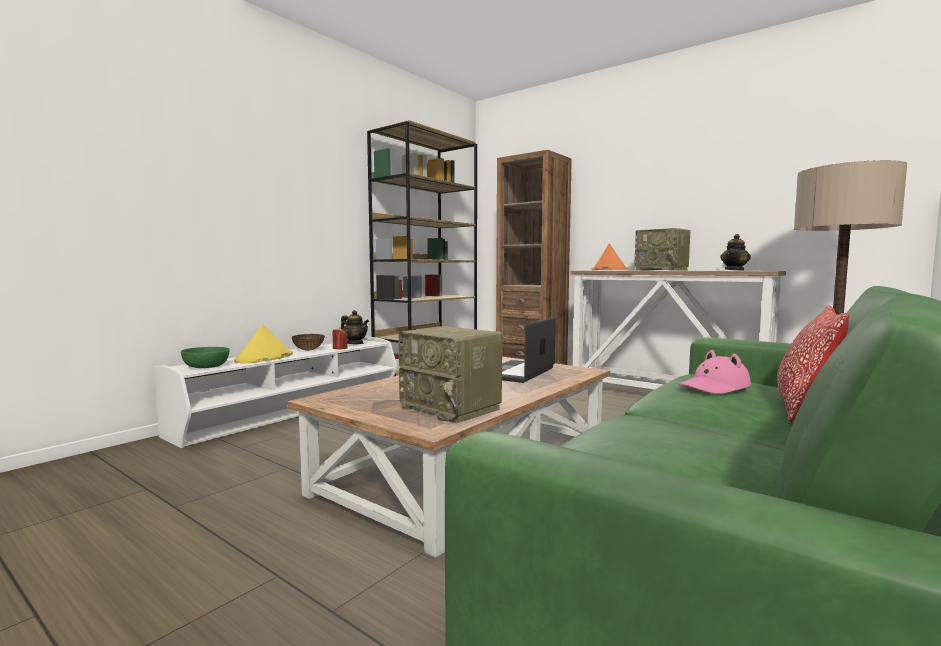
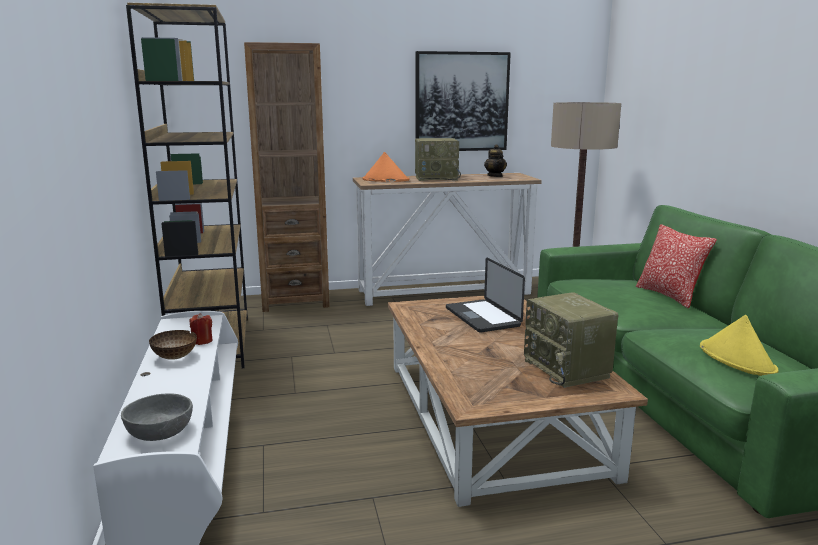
camera: 50 degrees left, 10 degrees up
green bowl [181,347,229,368] -> grey bowl [121,393,193,441]
yellow hat [234,324,293,363] -> yellow hat moved to [700,315,778,376]
teapot [341,310,369,344] -> none
radio [398,326,503,424] -> radio turned 75 degrees clockwise [524,292,618,388]
pink hat [679,350,751,394] -> none
none -> picture [415,51,511,151]

